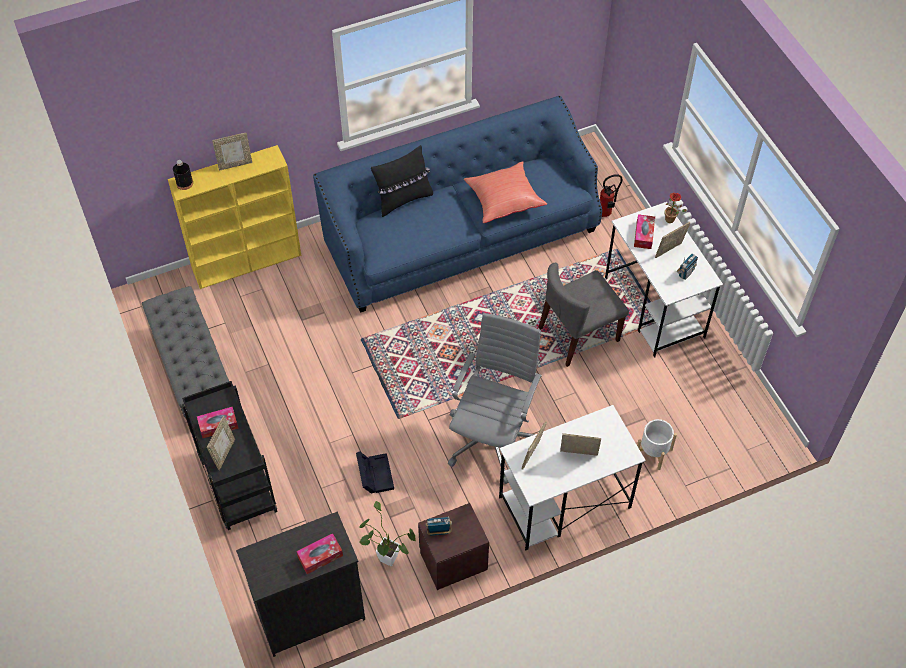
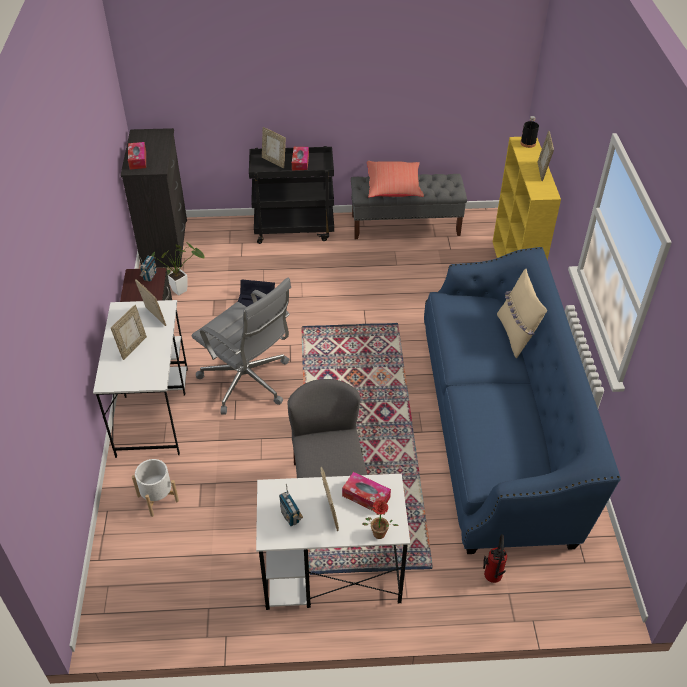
camera: 110 degrees right, 10 degrees down
black pillow [371,145,433,217] -> beige pillow [497,269,547,358]
red pillow [464,161,547,223] -> red pillow moved to [367,161,424,197]

